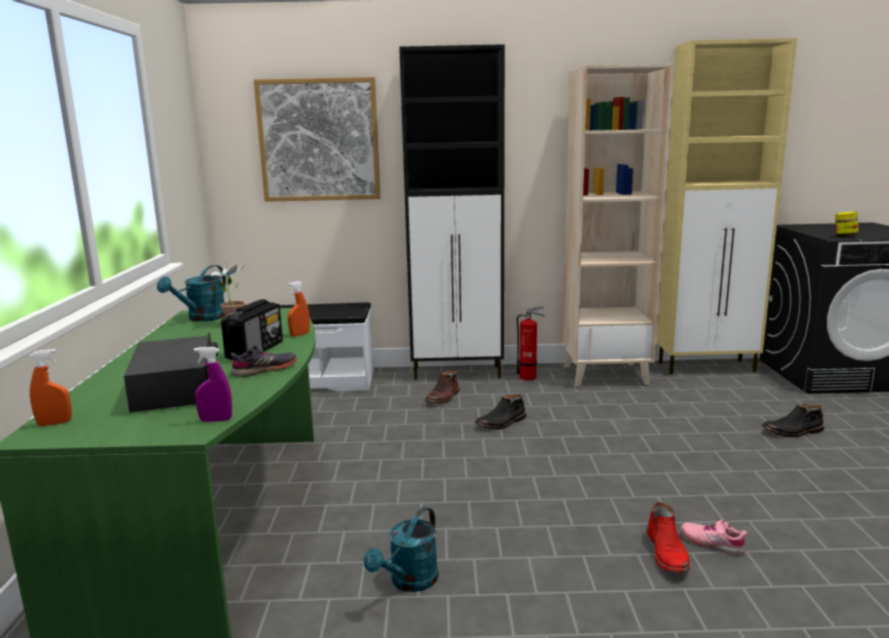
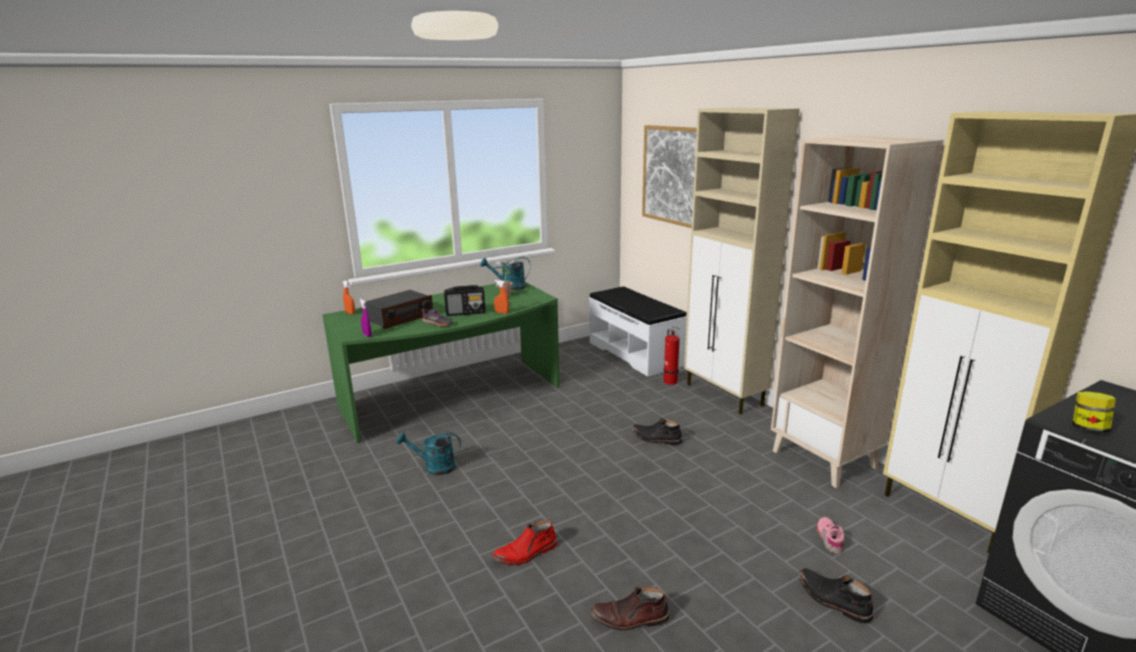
camera: 60 degrees right, 5 degrees up
black cabinet [399,44,505,380] -> beige cabinet [684,108,800,414]
brown boot [424,370,460,404] -> brown boot moved to [590,587,669,630]
fire extinguisher [517,306,545,380] -> fire extinguisher moved to [664,327,680,385]
pink shoe [681,519,747,555] -> pink shoe moved to [816,517,844,553]

